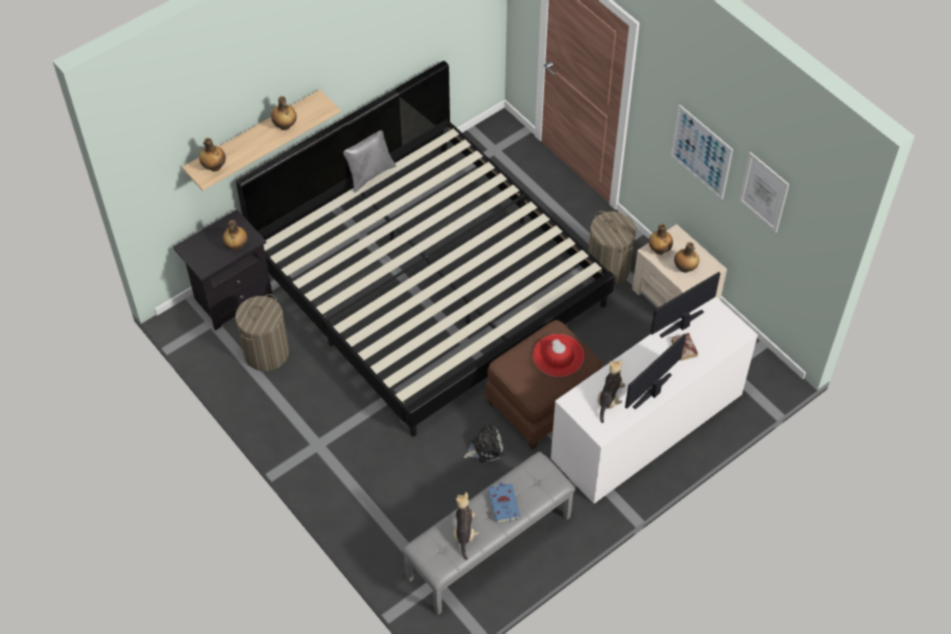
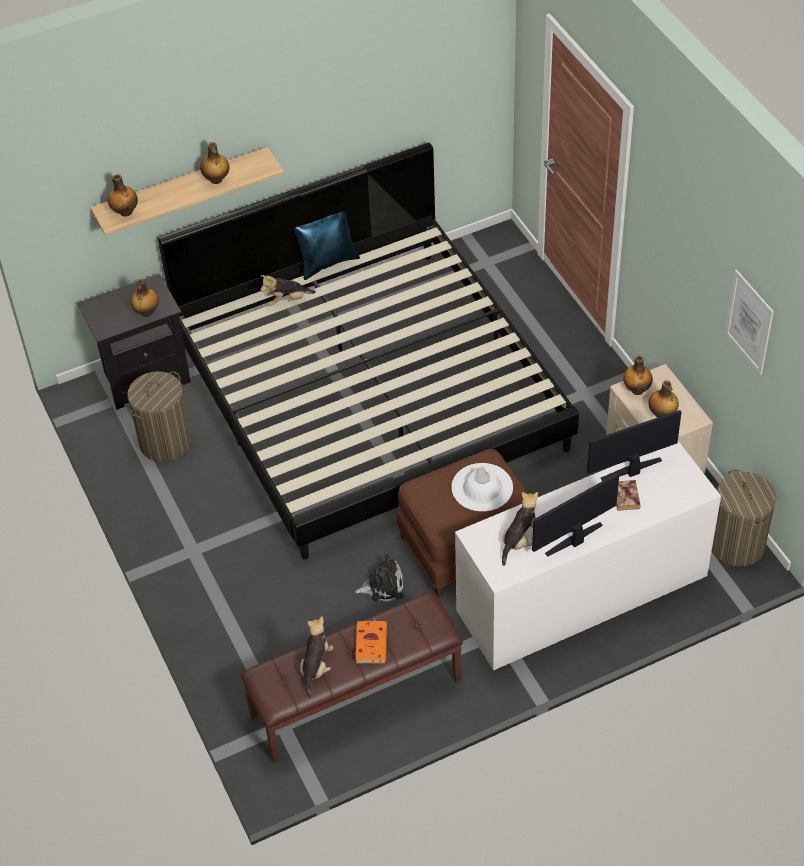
camera: 15 degrees right, 5 degrees down
grey pillow [343,130,397,193] -> blue pillow [294,212,360,280]
grey bench [402,452,575,615] -> brown bench [240,593,463,763]
blue book [488,482,521,524] -> orange book [356,618,387,664]
red hat [533,334,584,377] -> white hat [451,463,513,512]
laundry basket [588,211,636,285] -> laundry basket moved to [712,469,776,566]
picture [671,104,733,200] -> none
none -> plush toy [260,275,316,306]

